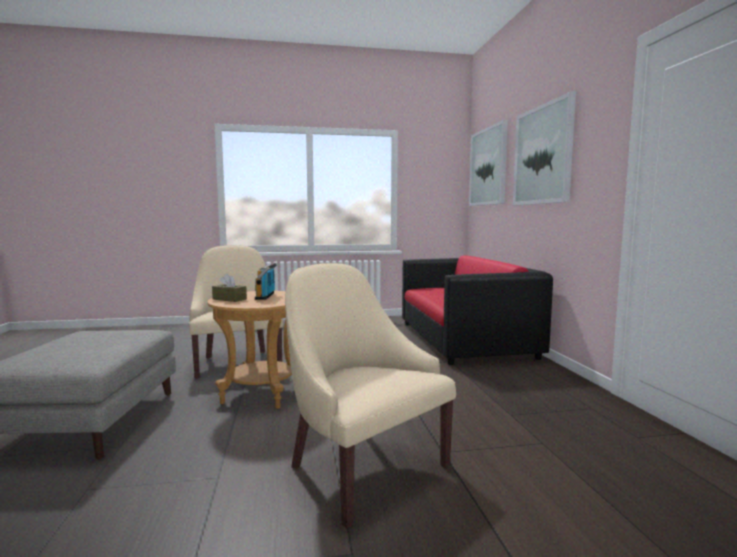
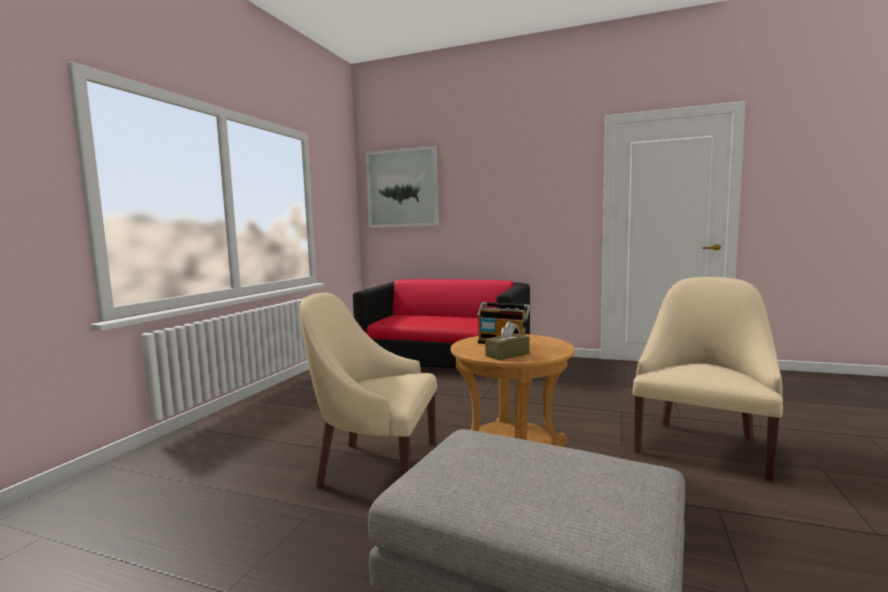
camera: 60 degrees left, 0 degrees up
beige armchair [285,263,456,529] -> beige armchair turned 135 degrees clockwise [633,277,783,482]
picture [513,91,576,205] -> none

